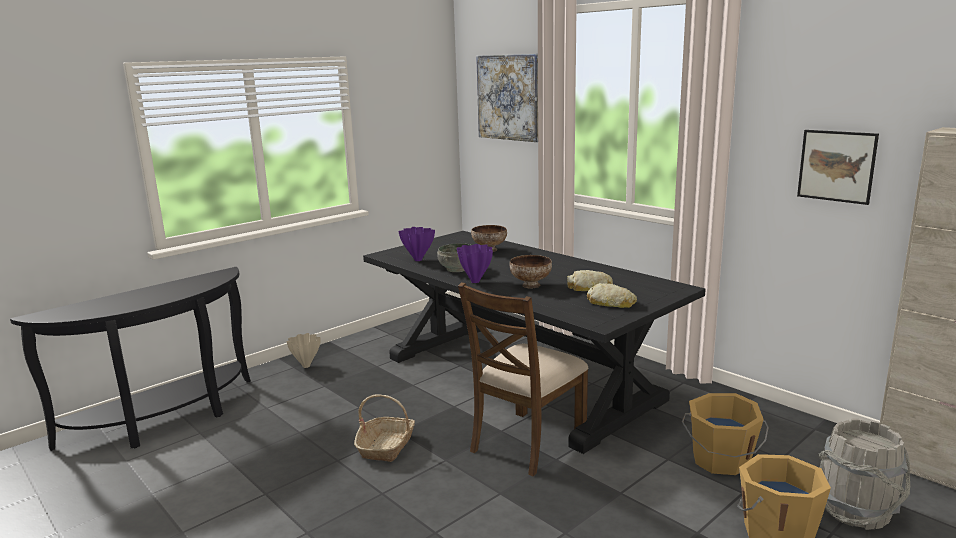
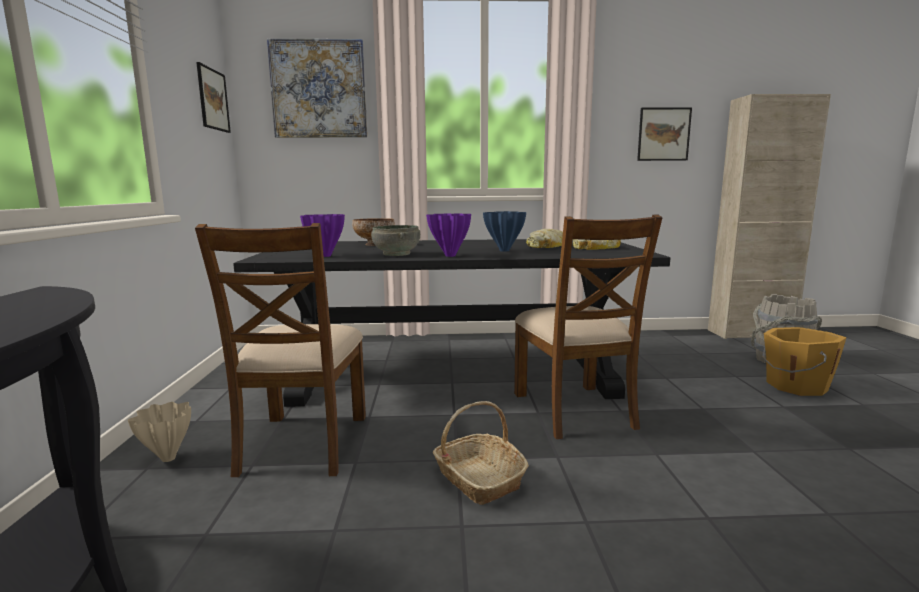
camera: 50 degrees left, 5 degrees down
bowl [509,255,552,288] -> blue vase [483,211,526,252]
orange bucket [682,393,769,475] -> none
none -> brown chair [195,223,366,477]
none -> picture [196,62,231,133]

